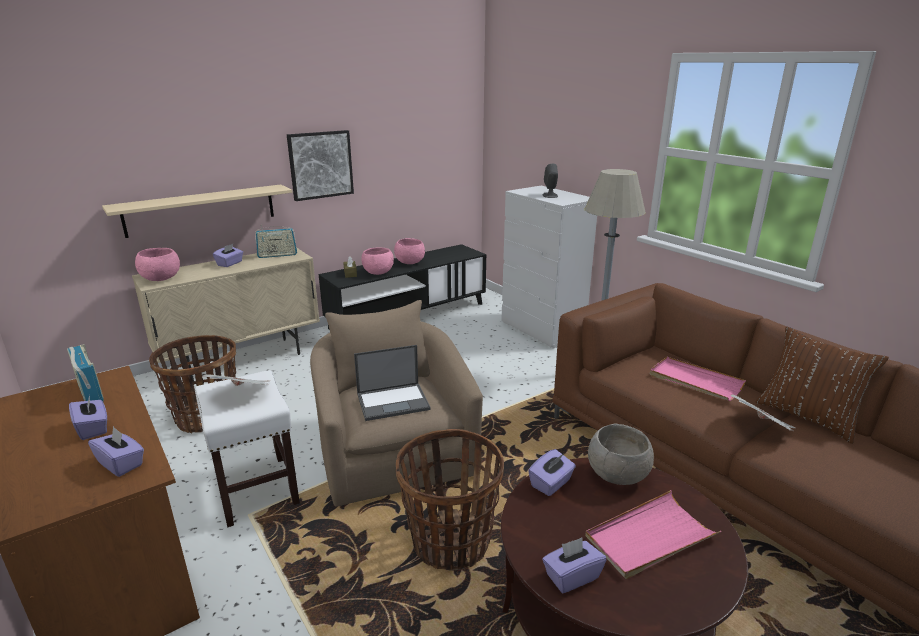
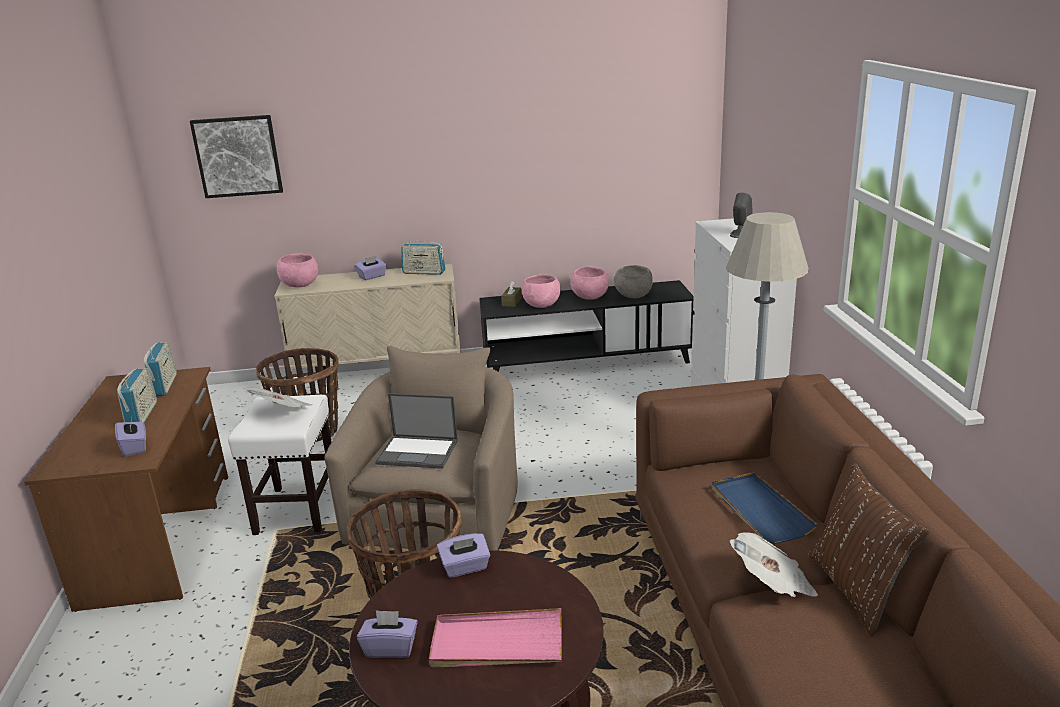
camera: 30 degrees right, 0 degrees up
purple tissue box [69,393,107,440] -> radio [117,368,157,423]
beige shelf [102,184,292,238] -> none
picture [287,130,354,201] -> picture moved to [190,115,283,198]
grey bowl [588,424,654,485] -> grey bowl moved to [614,265,653,298]
pink tray [650,357,746,401] -> blue tray [711,472,818,544]

